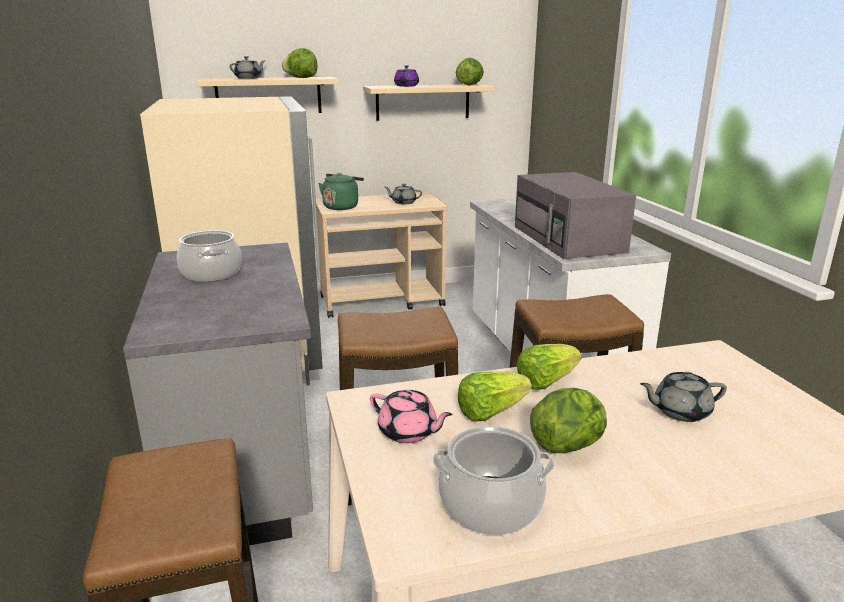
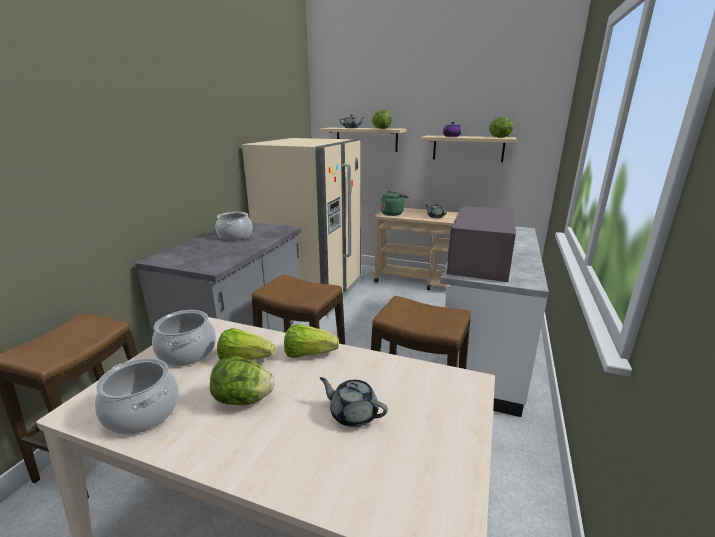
camera: 35 degrees right, 0 degrees up
pink teapot [370,390,453,443] -> cooking pot [152,310,216,366]

